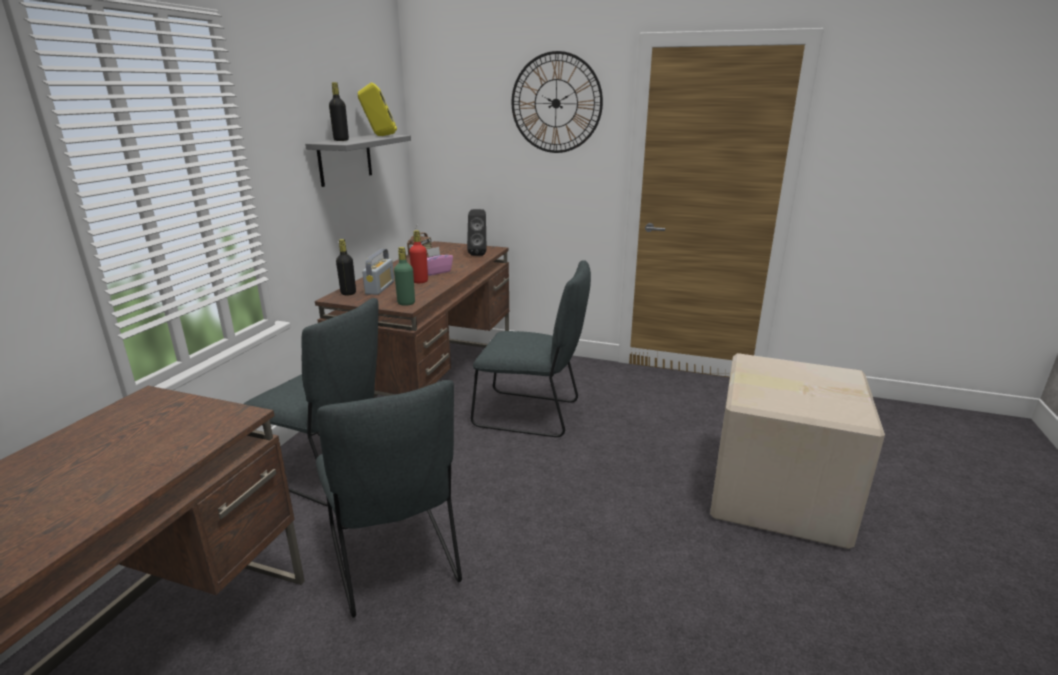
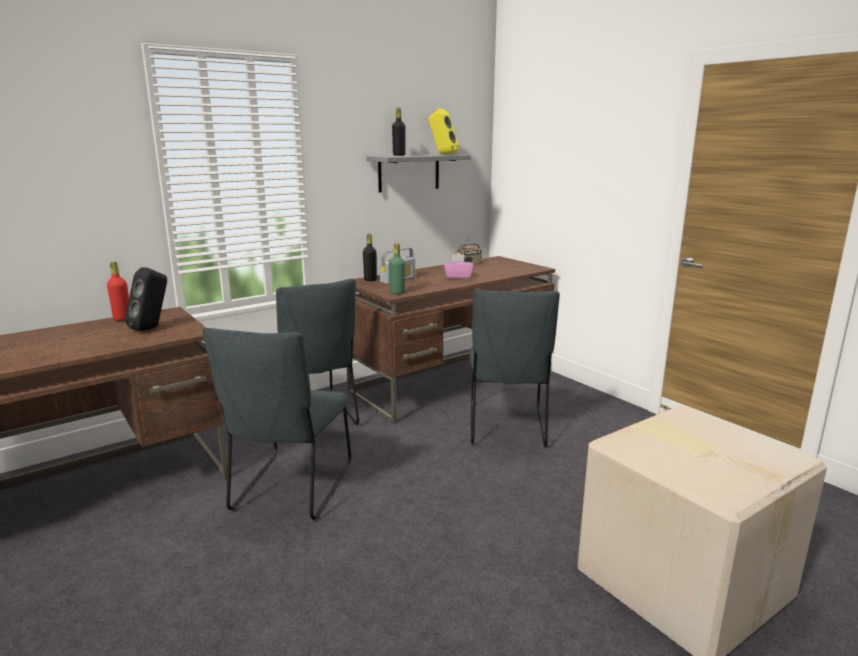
camera: 35 degrees right, 5 degrees down
red bottle [409,230,428,283] -> red bottle moved to [107,261,129,321]
black speaker [467,209,487,256] -> black speaker moved to [125,267,167,331]
grey chair [471,261,591,437] -> grey chair turned 45 degrees clockwise [469,290,560,447]
wall clock [512,51,603,153] -> none

